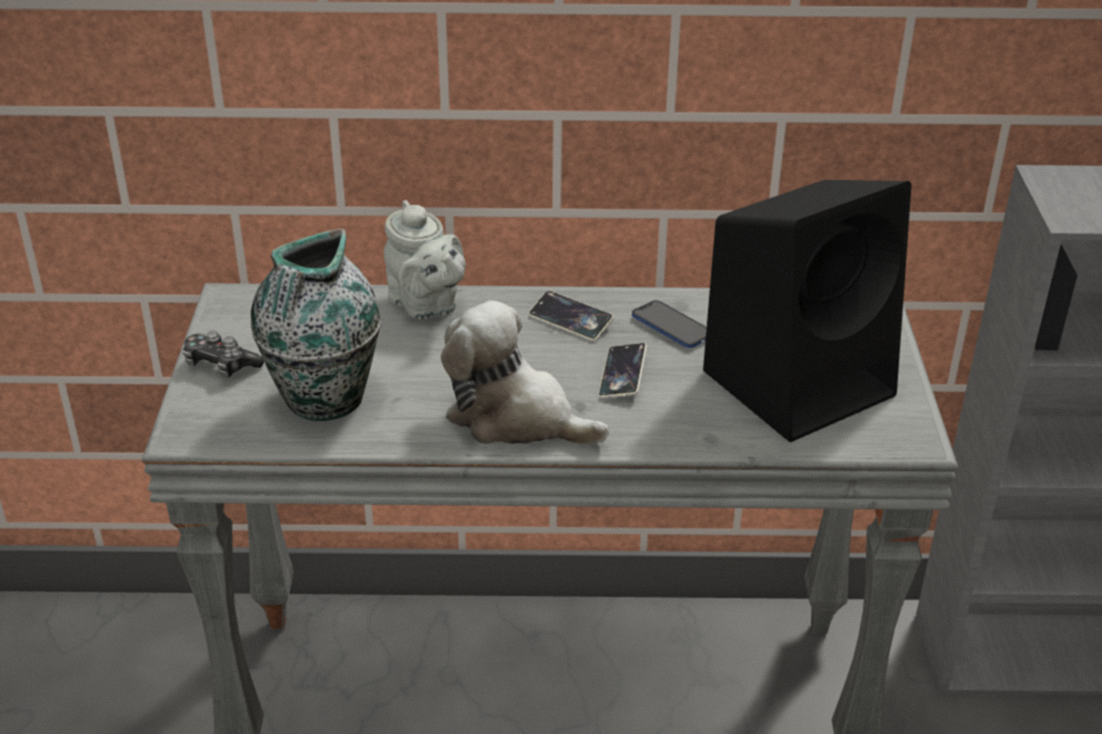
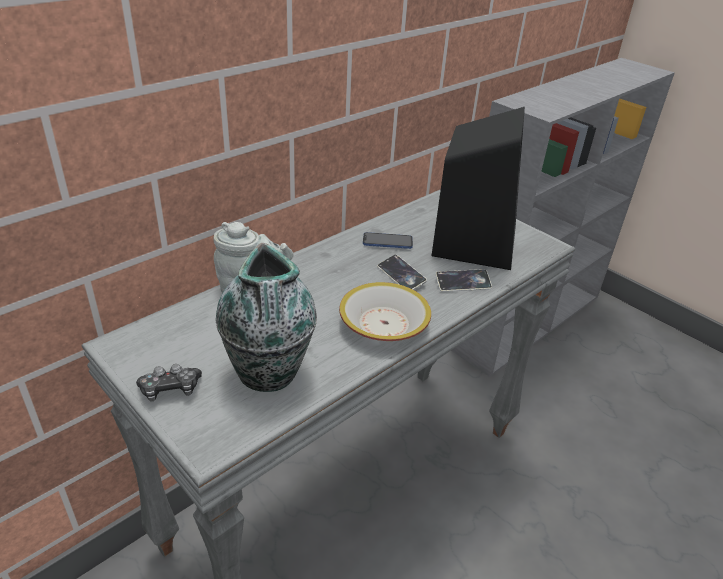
camera: 45 degrees left, 0 degrees up
plush toy [441,300,609,445] -> bowl [339,282,431,341]
phone [528,291,614,341] -> phone moved to [435,269,492,292]

